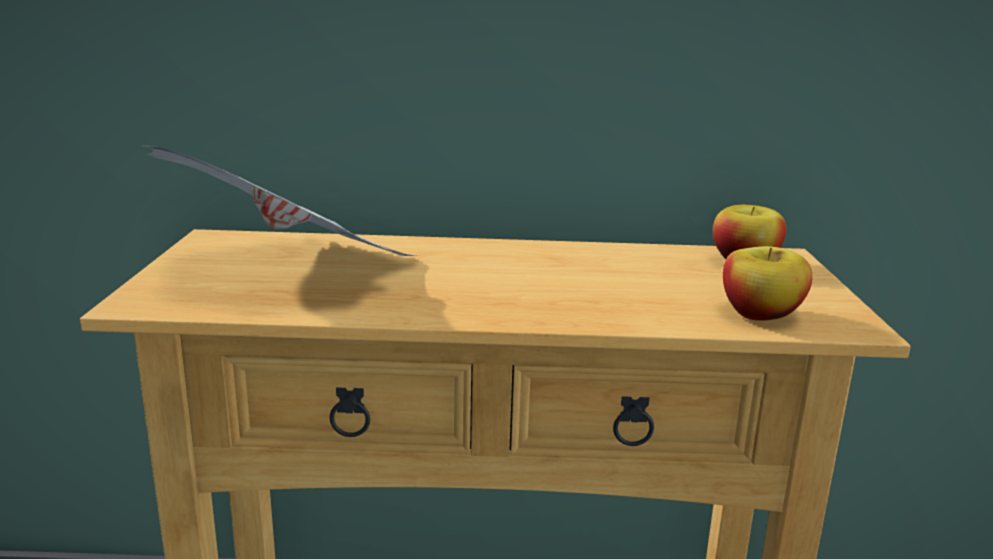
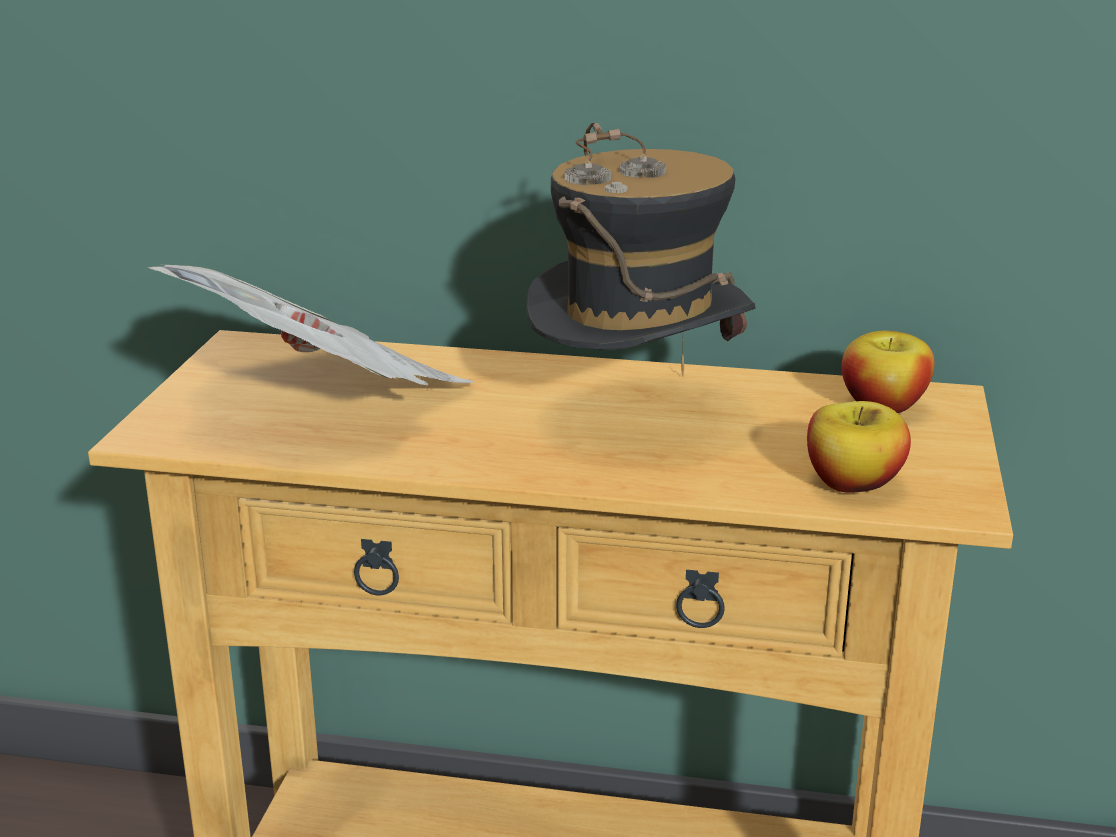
camera: 10 degrees right, 5 degrees up
none -> hat [527,123,756,377]

